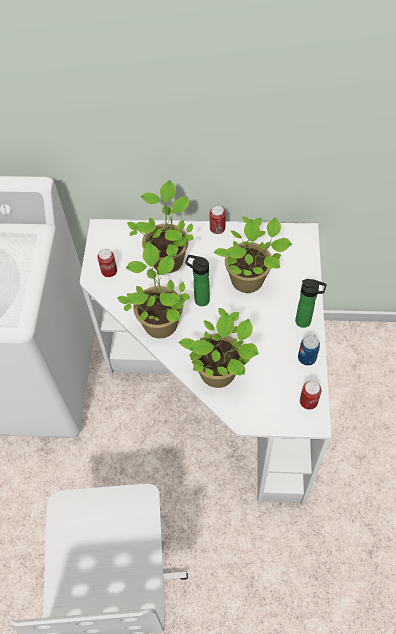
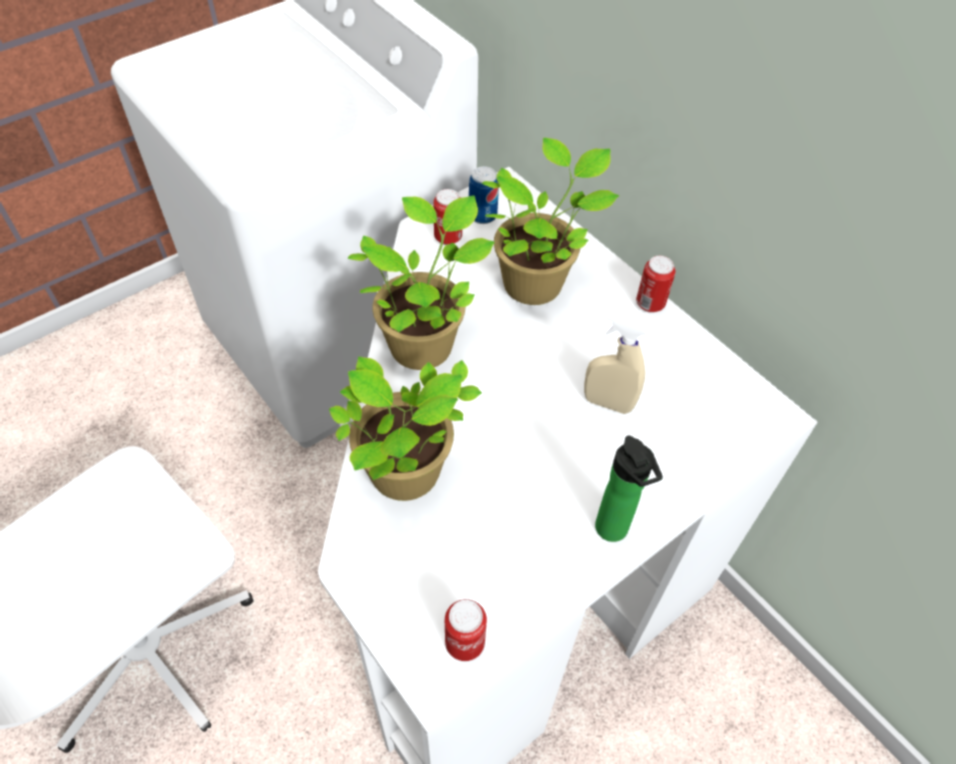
camera: 45 degrees right, 5 degrees down
bottle [185,255,210,306] -> none
potted plant [213,217,292,293] -> beige spray bottle [584,313,648,414]
can [298,335,320,366] -> can moved to [469,166,499,224]

